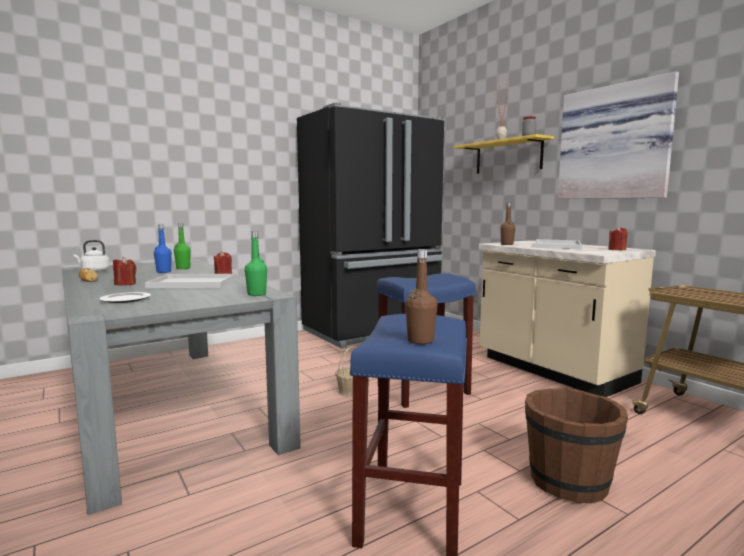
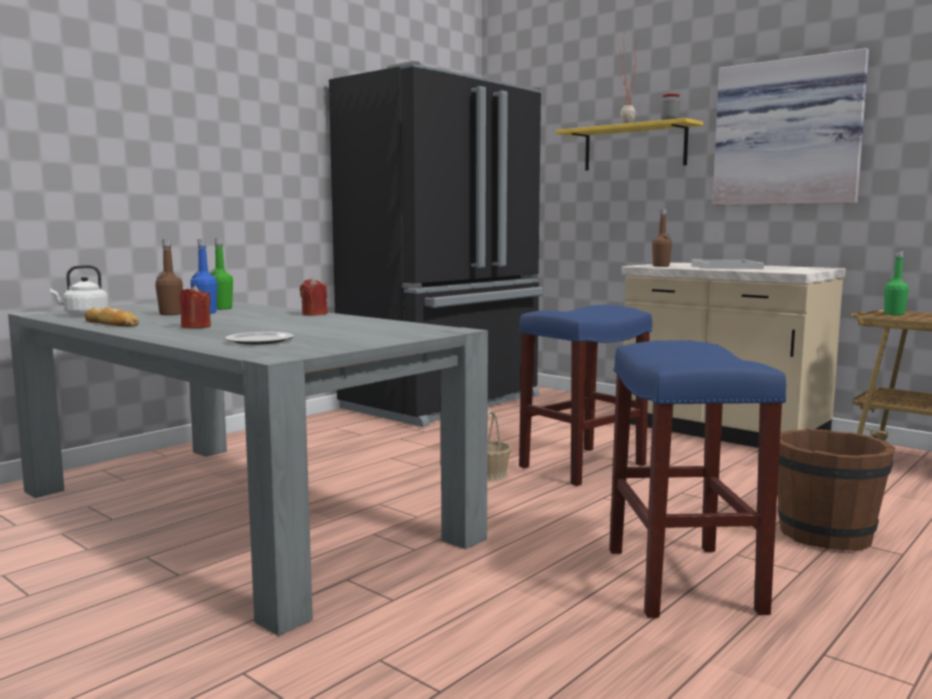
camera: 15 degrees left, 0 degrees up
white tray [145,274,235,288] -> none
green bottle [245,231,267,296] -> green bottle moved to [884,251,909,315]
brown bottle [405,249,438,344] -> brown bottle moved to [155,239,183,315]
red candle [608,226,628,250] -> none

